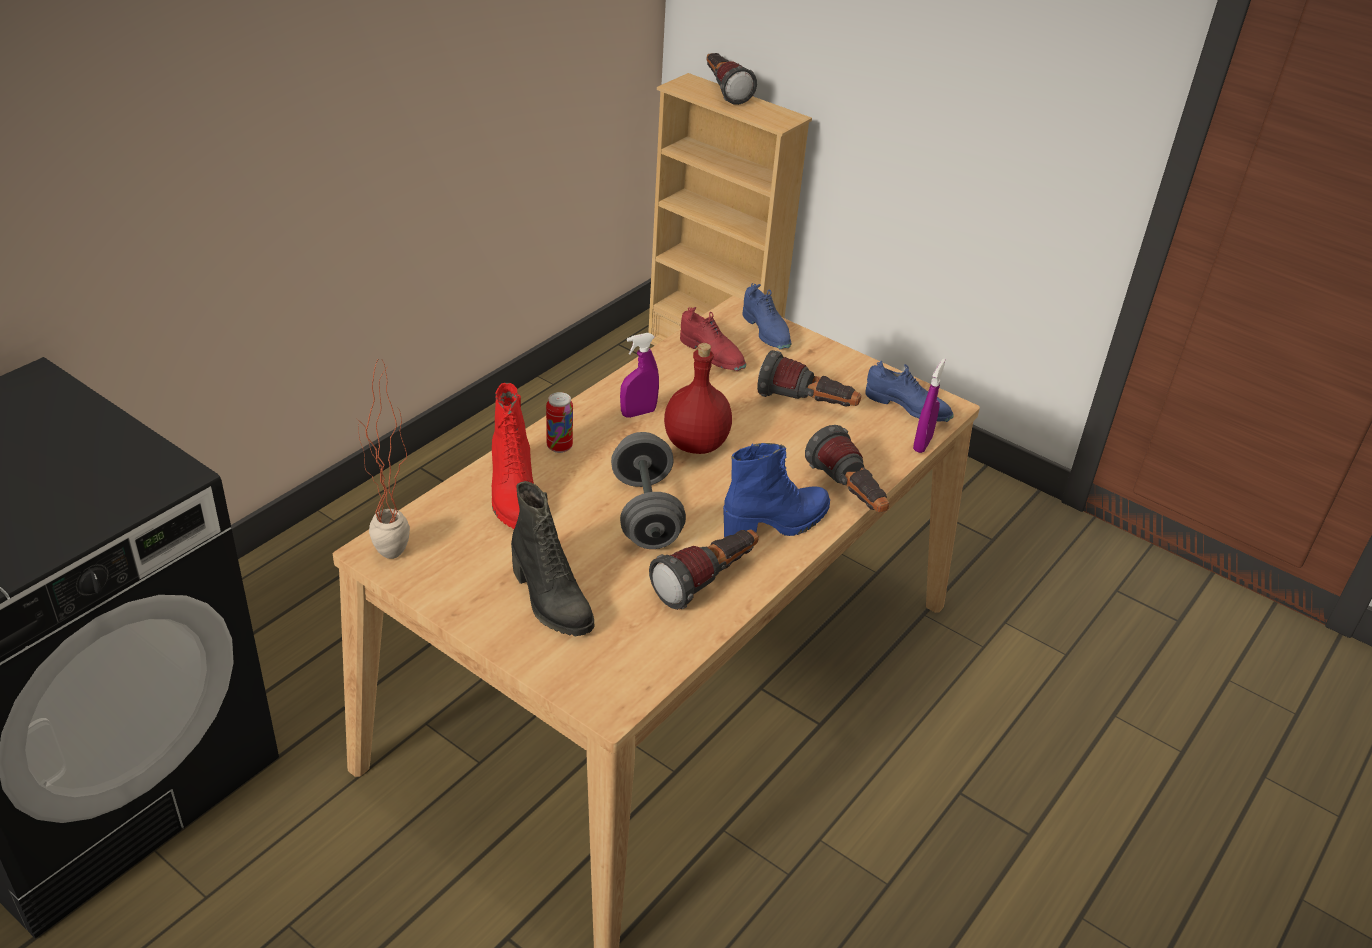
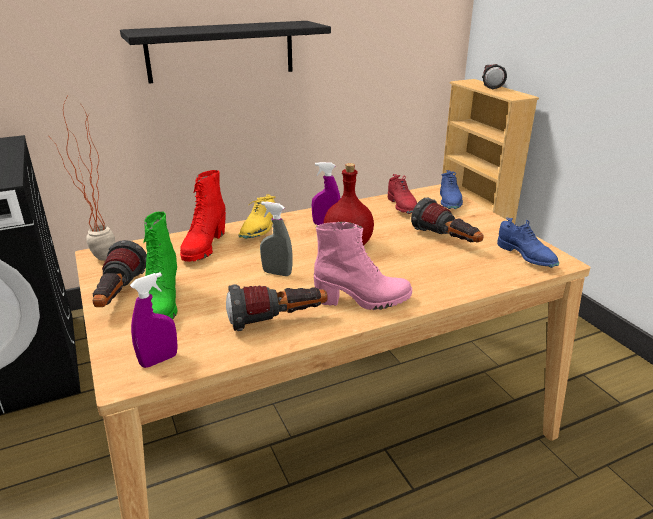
camera: 30 degrees right, 10 degrees down
black boot [511,481,594,636] -> green boot [143,211,177,319]
can [546,392,573,453] -> yellow shoe [239,194,276,239]
grey dumbbell [611,432,686,549] -> grey spray bottle [260,201,293,276]
blue boot [723,443,830,537] -> pink boot [314,221,412,310]
flashlight [805,425,889,513] -> flashlight moved to [93,240,147,307]
purple spray bottle [913,359,946,453] -> purple spray bottle moved to [130,272,178,368]
none -> black shelf [120,21,331,84]

